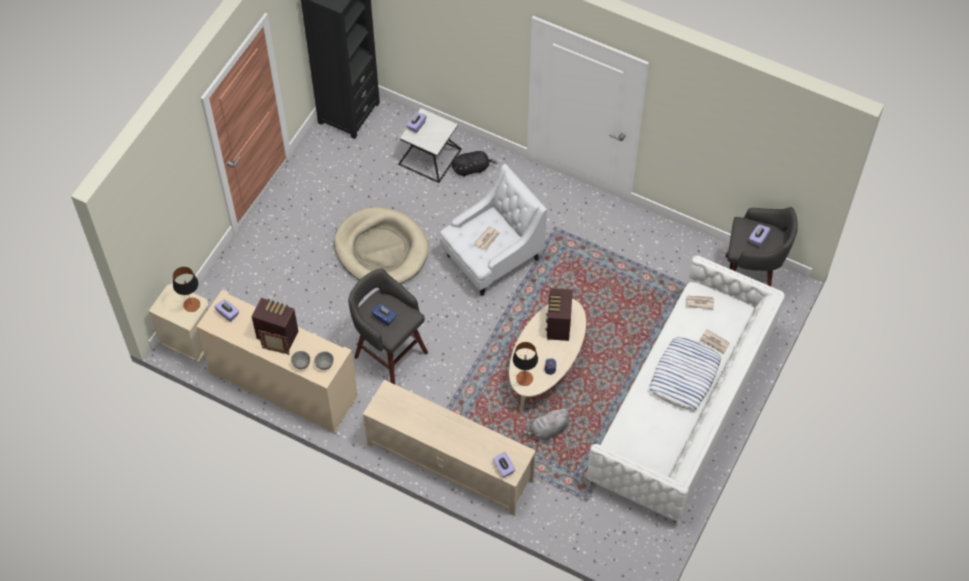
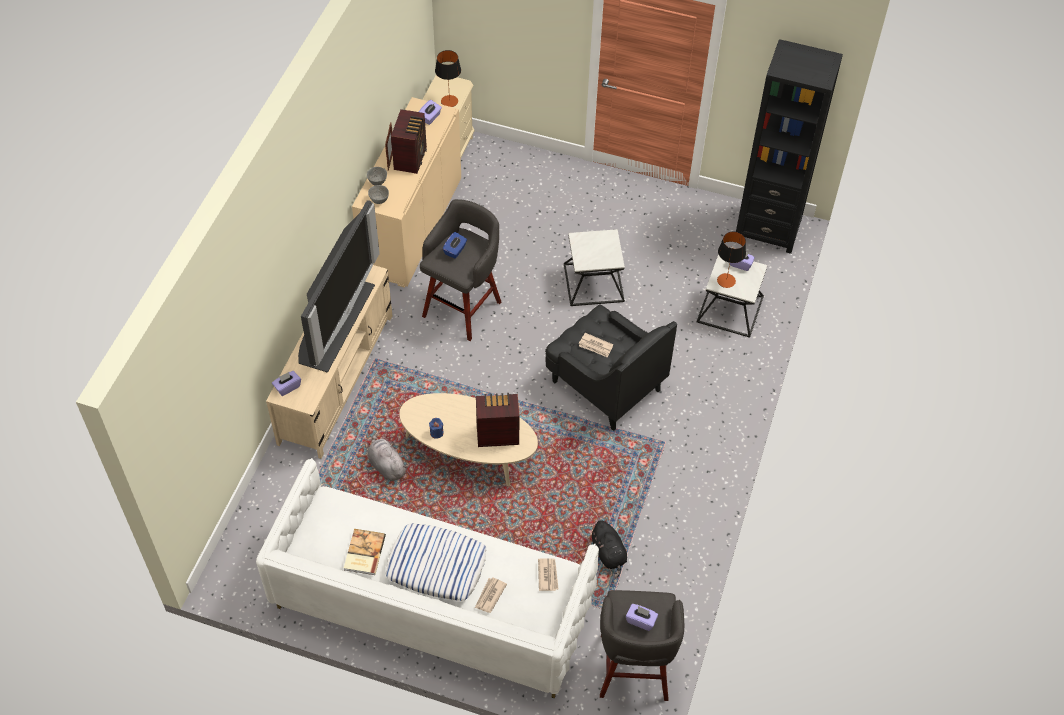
camera: 80 degrees right, 5 degrees down
beige dog bed [334,207,429,284] -> side table [564,229,625,306]
white armchair [439,164,547,296] -> black armchair [545,304,677,431]
black plush toy [452,151,498,177] -> black plush toy moved to [590,520,627,579]
table lamp [513,342,538,386] -> table lamp moved to [717,232,746,288]
none -> television [298,200,380,372]
none -> book [344,529,386,575]

